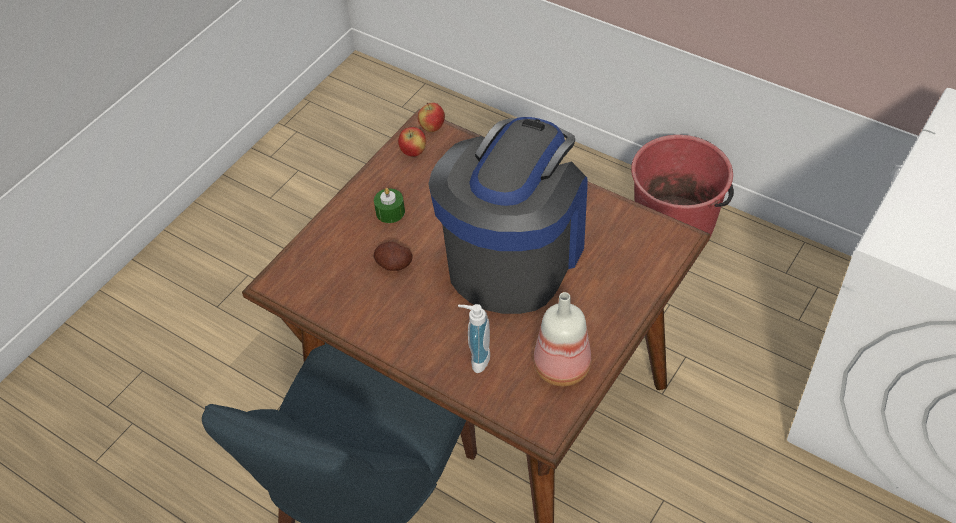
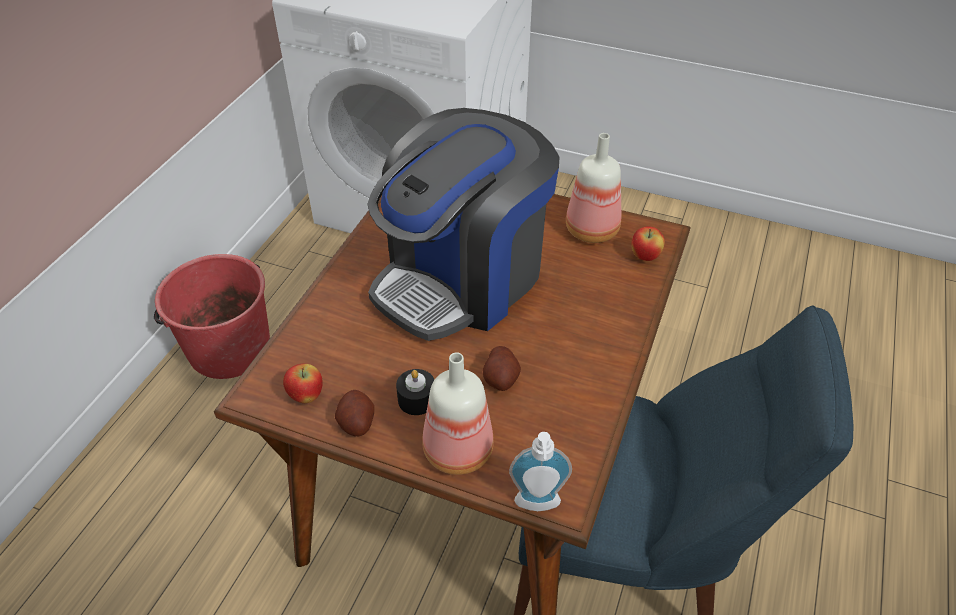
camera: 105 degrees left, 5 degrees down
green candle [374,188,405,223] -> black candle [396,369,434,415]
apple [418,103,445,132] -> apple moved to [631,226,665,261]
coffee machine [428,117,588,314] -> coffee machine turned 60 degrees counterclockwise [367,108,560,341]
soap dispenser [458,304,490,373] -> soap dispenser moved to [509,432,572,511]
none -> potato [335,390,374,436]
none -> bottle [422,352,494,475]

